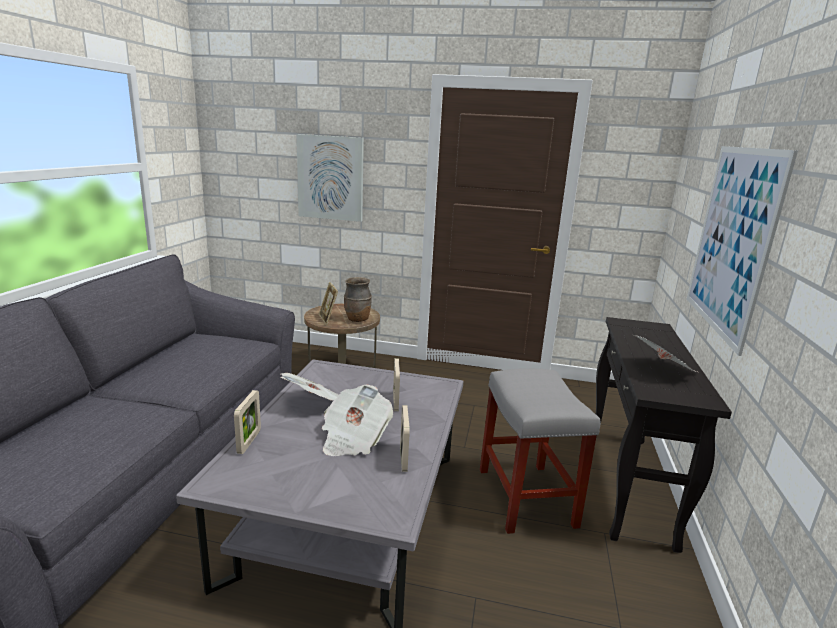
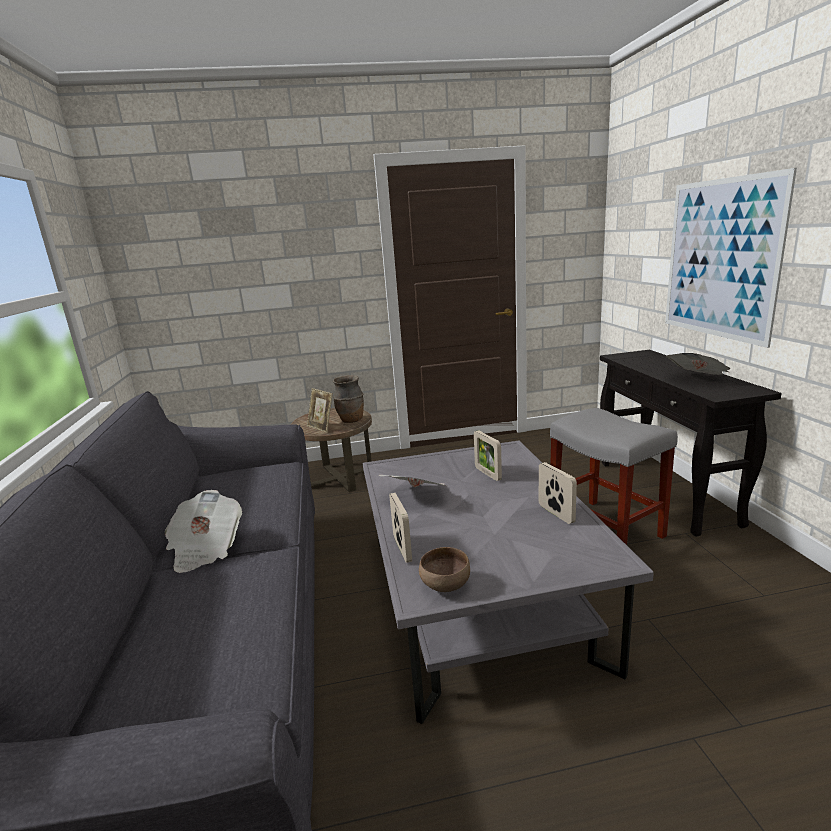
camera: 20 degrees left, 0 degrees up
picture [297,134,364,222] -> none
newspaper [322,385,393,456] -> newspaper moved to [164,490,242,573]
none -> brown bowl [419,547,470,592]

